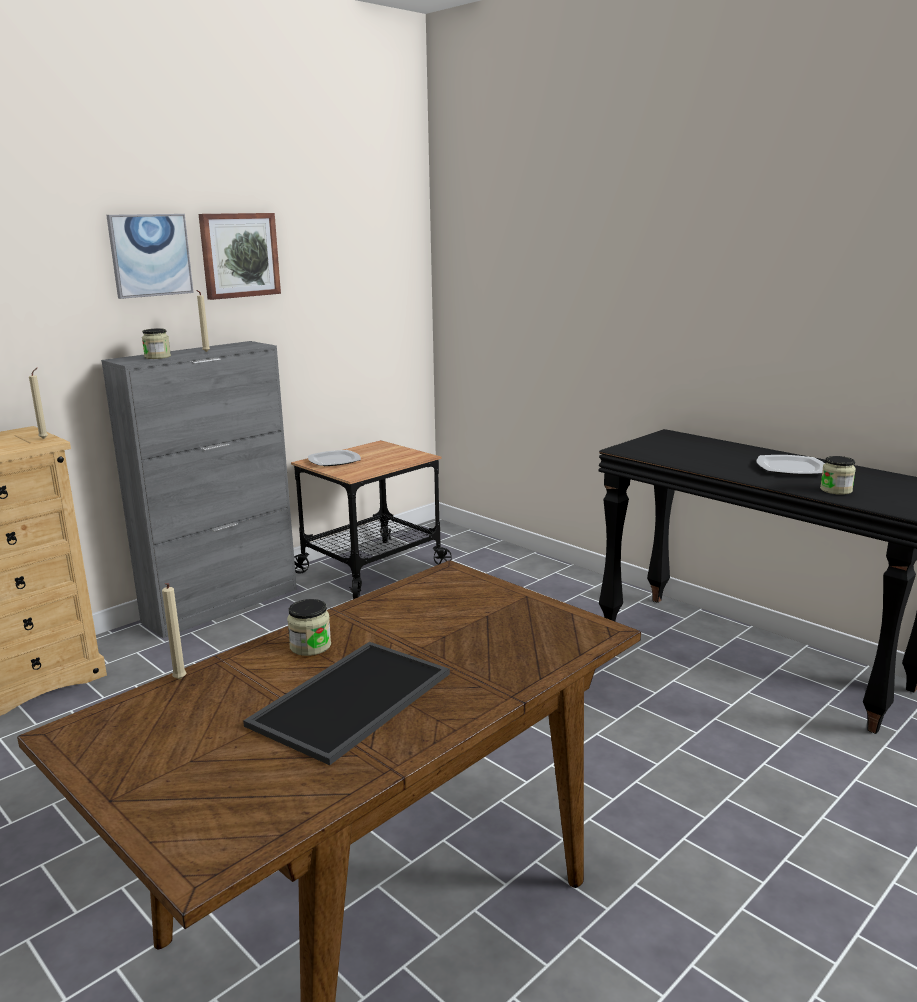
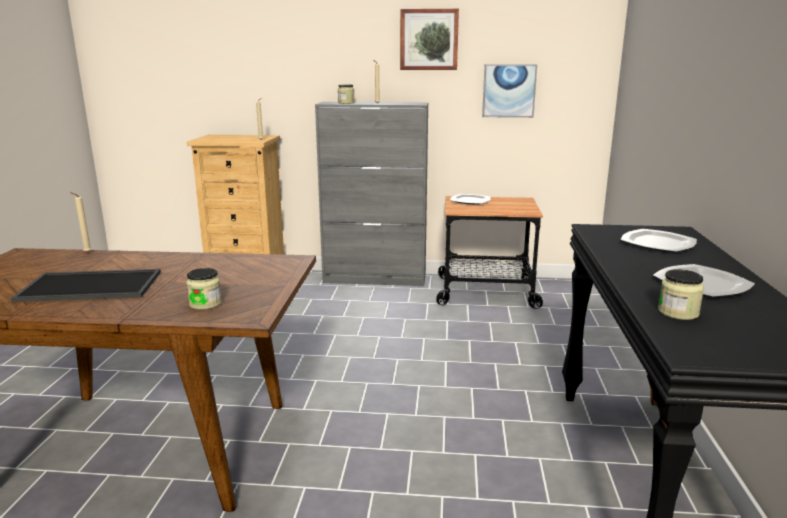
camera: 50 degrees right, 0 degrees up
picture [106,214,194,299] -> picture moved to [482,64,537,118]
jar [287,599,331,656] -> jar moved to [186,268,222,310]
none -> plate [621,229,697,252]

